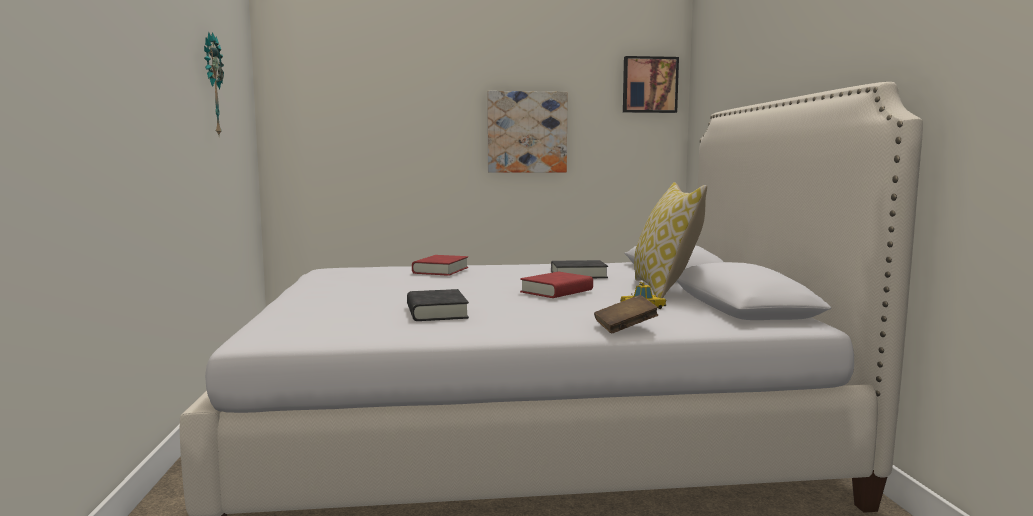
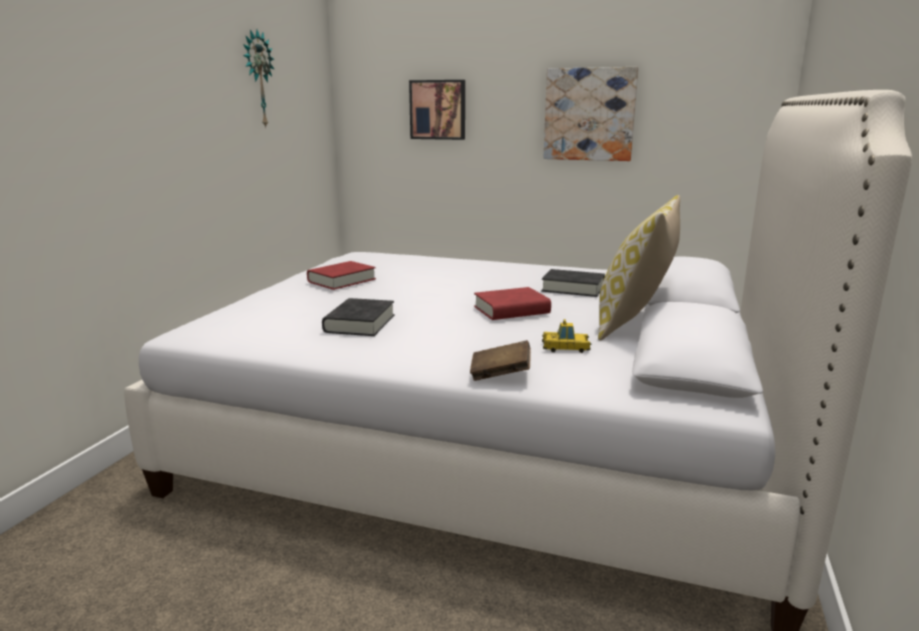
camera: 25 degrees right, 10 degrees up
red book [412,255,468,276] -> red book moved to [307,261,376,290]
picture [623,56,679,113] -> picture moved to [409,80,465,140]

